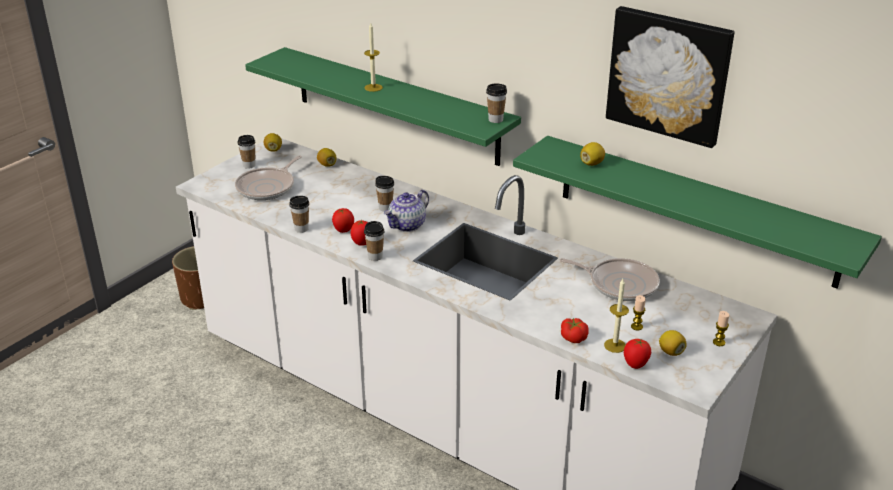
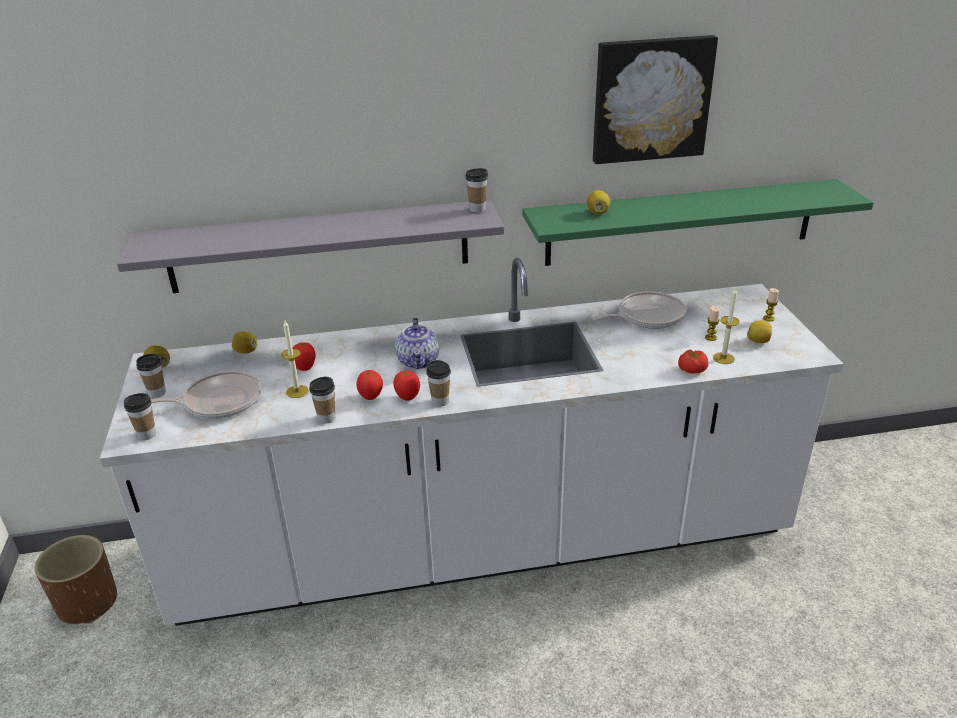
camera: 45 degrees left, 0 degrees up
frying pan [235,155,302,200] -> frying pan turned 90 degrees counterclockwise [151,371,261,419]
green shelf [245,47,521,166] -> grey shelf [117,200,504,293]
candle [364,23,383,92] -> candle moved to [281,320,308,398]
cup [375,176,394,212] -> cup moved to [124,393,156,440]
tomato [624,339,651,369] -> tomato moved to [292,342,316,371]

